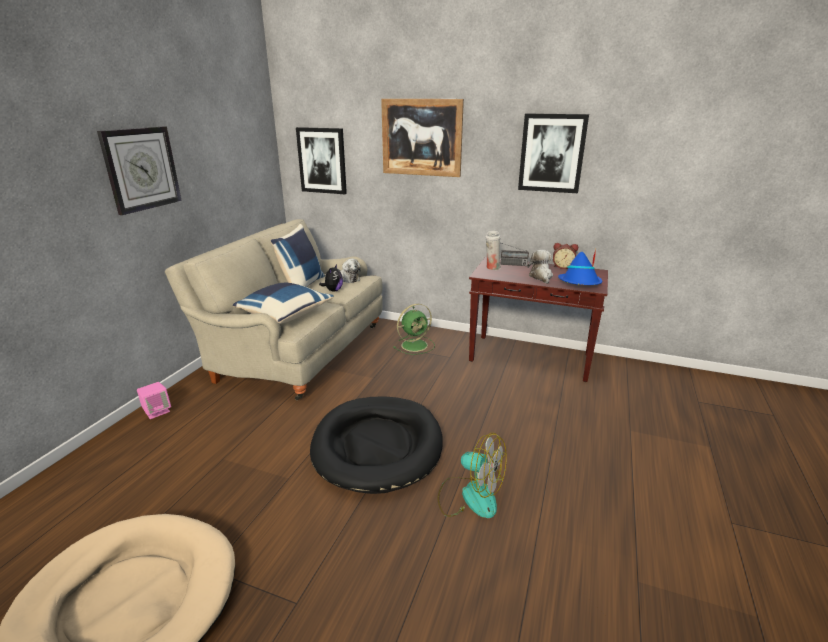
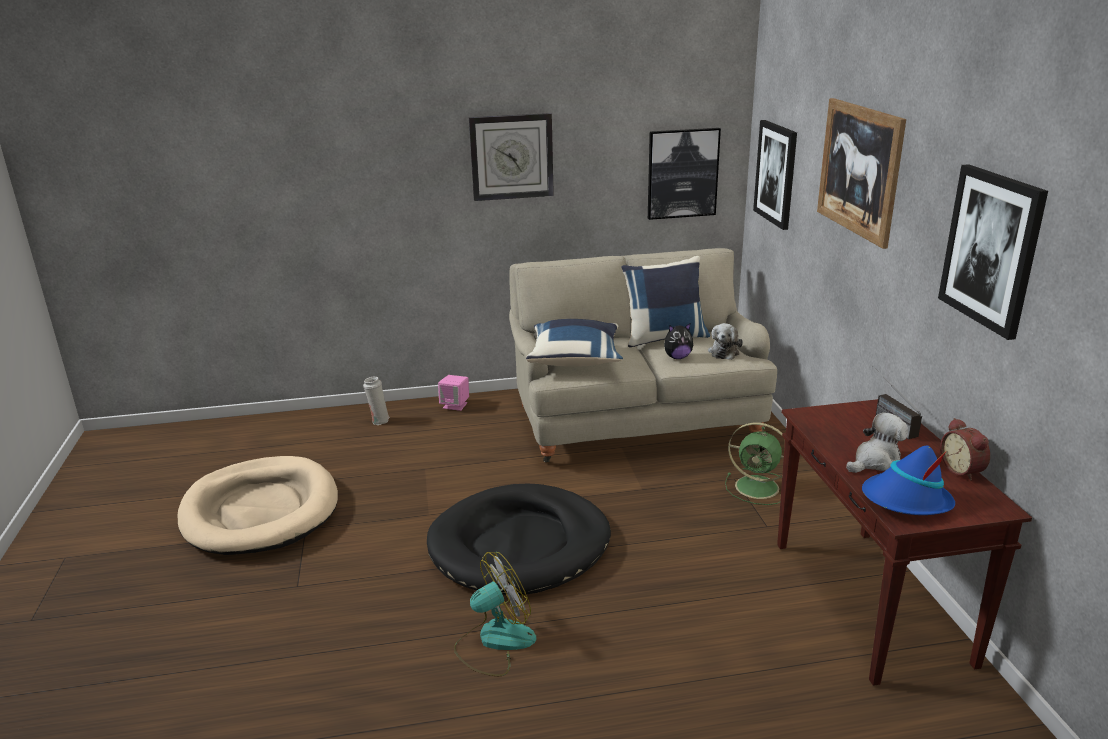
camera: 60 degrees right, 0 degrees up
fan [438,433,507,518] -> fan turned 120 degrees counterclockwise [454,552,536,676]
white vase [486,231,501,270] -> white vase moved to [363,377,390,425]
none -> picture [648,128,721,220]

